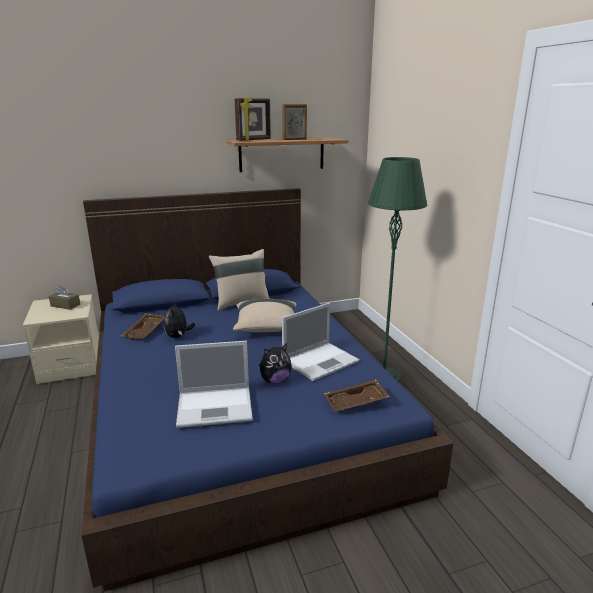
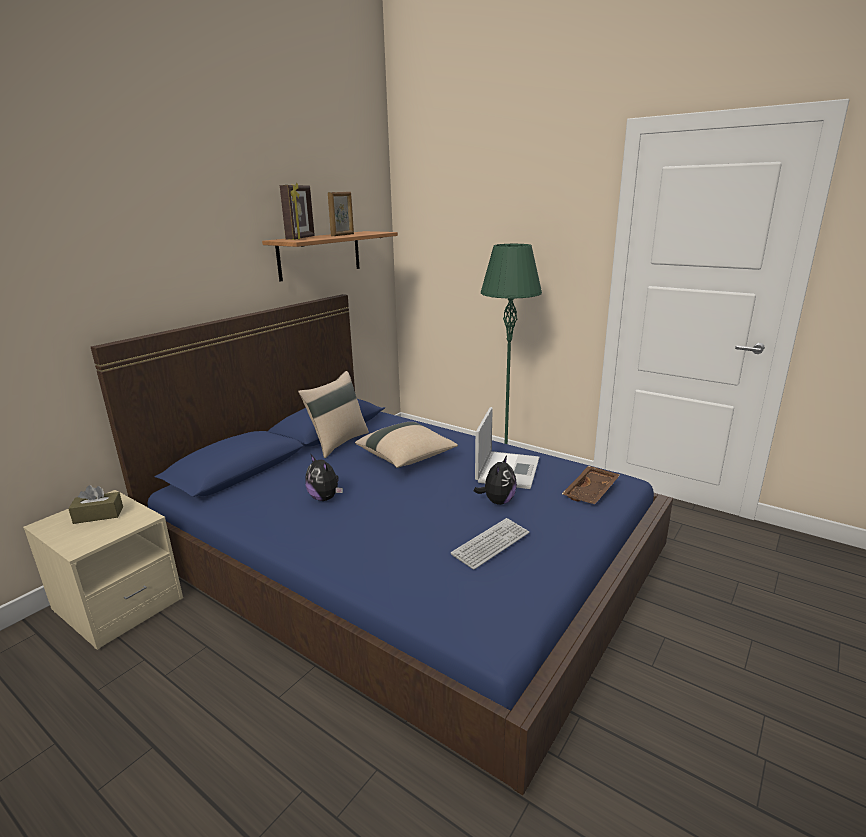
camera: 35 degrees left, 0 degrees up
brown tray [121,313,164,340] -> none
laptop [175,341,253,428] -> keyboard [451,518,529,570]

